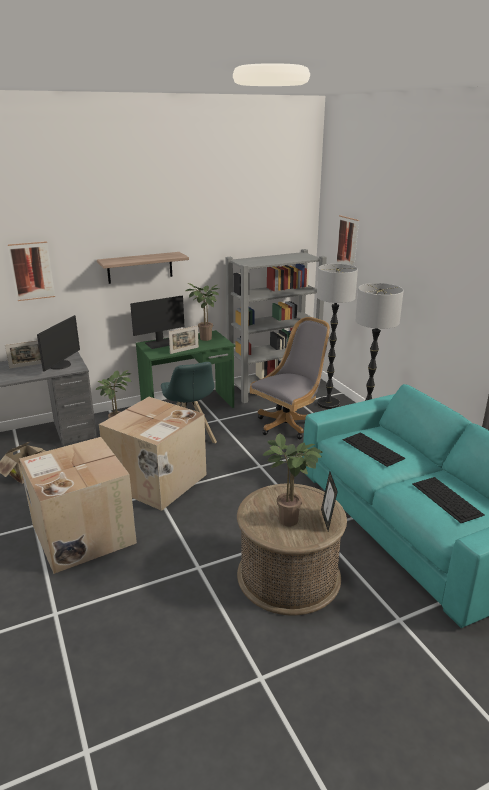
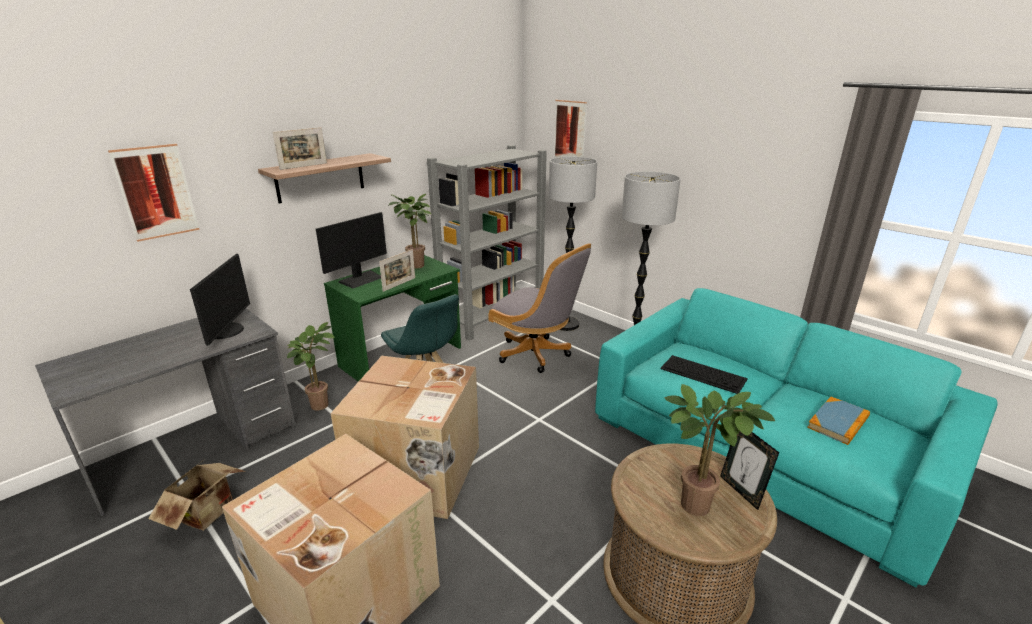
camera: 20 degrees left, 0 degrees up
picture frame [5,340,42,369] -> picture frame moved to [273,127,327,170]
grey office chair [250,317,330,439] -> grey office chair turned 105 degrees clockwise [488,243,591,373]
keyboard [412,477,485,523] -> book [807,397,870,445]

